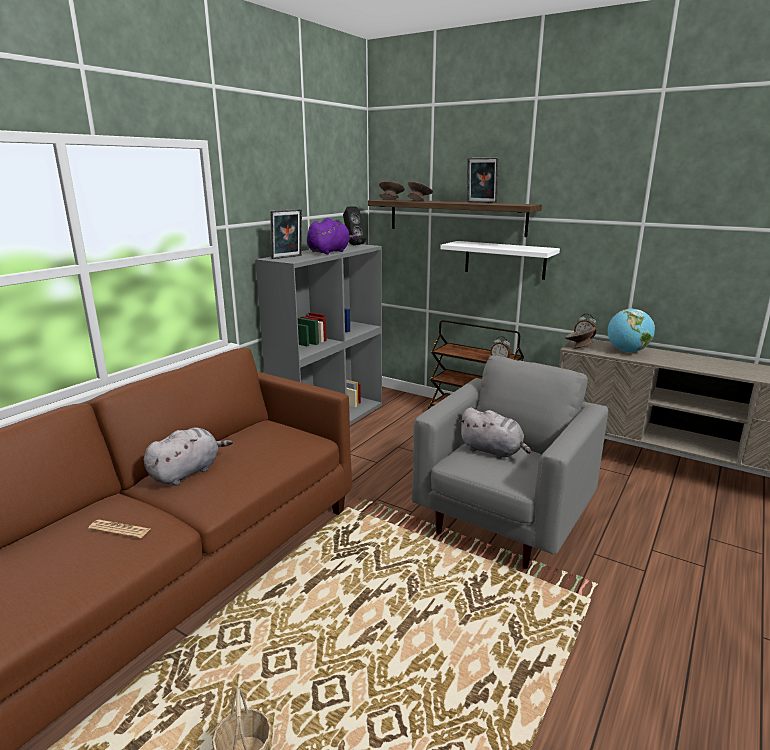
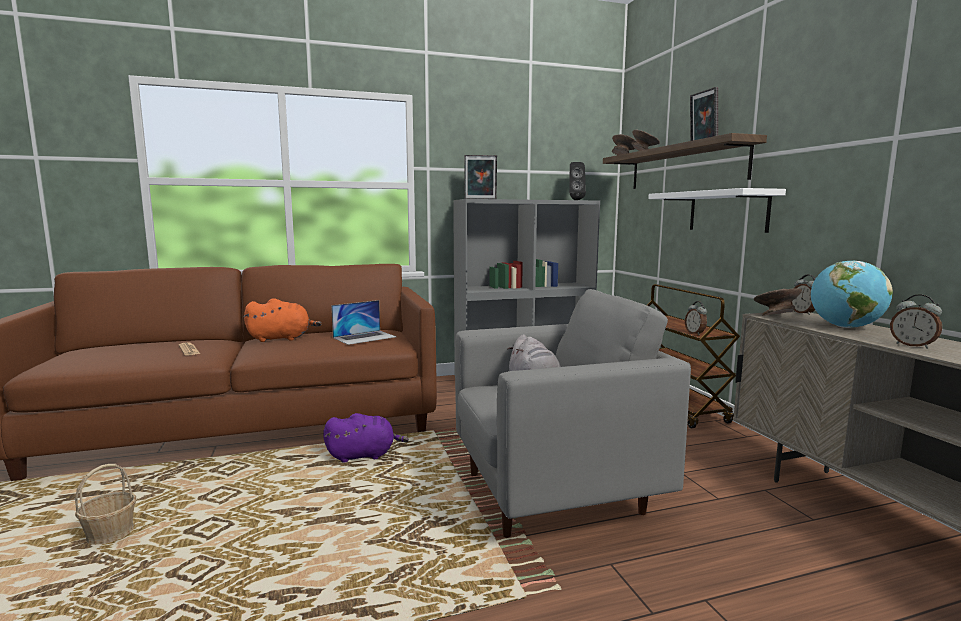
camera: 40 degrees right, 10 degrees down
grey plush toy [144,427,233,485] -> orange plush toy [243,298,322,342]
purple plush toy [307,218,358,254] -> purple plush toy moved to [323,413,409,463]
none -> laptop [331,300,396,345]
none -> alarm clock [890,295,942,349]

